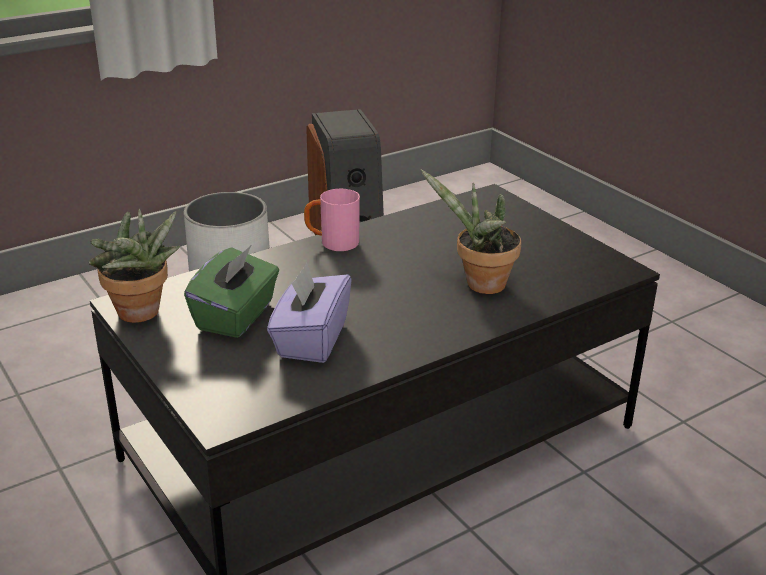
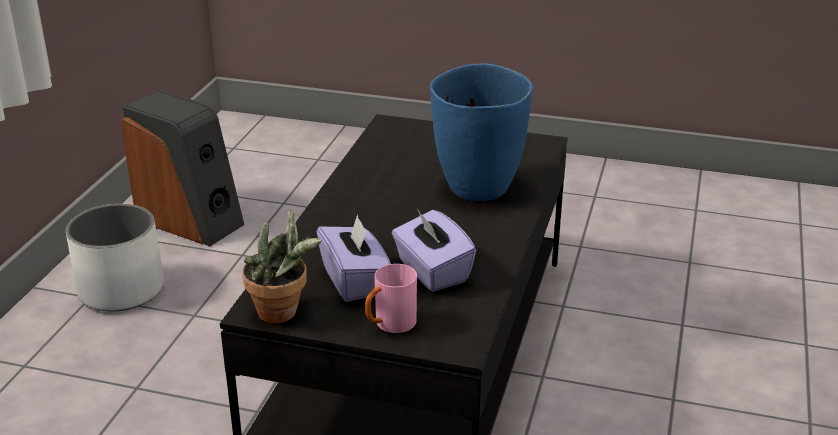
camera: 40 degrees left, 0 degrees up
green tissue box [184,246,279,338] -> purple tissue box [317,214,391,302]
pink mug [304,189,360,251] -> pink mug moved to [365,264,417,333]
potted plant [421,169,521,294] -> blue vase [430,63,533,201]

